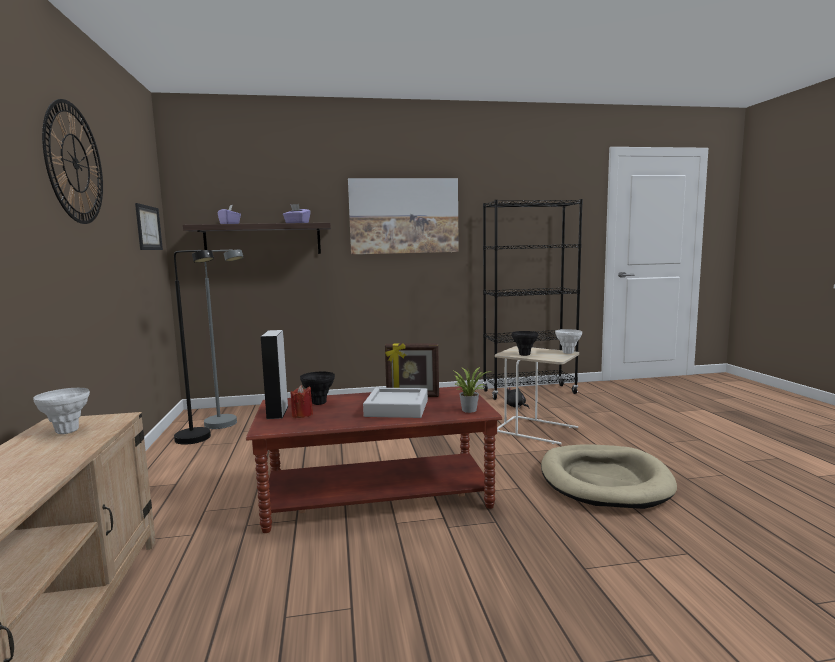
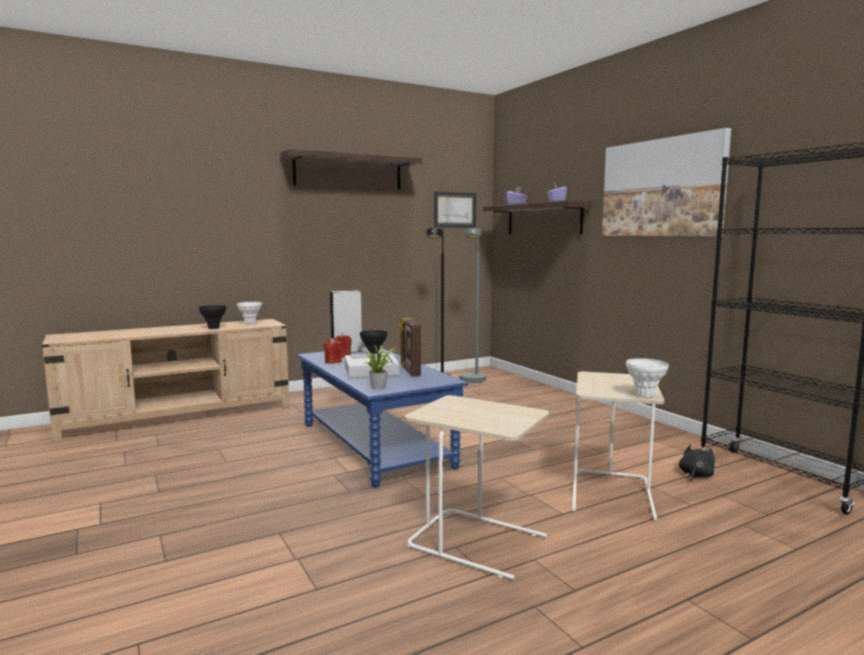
camera: 70 degrees right, 0 degrees up
wall clock [42,99,103,224] -> shelf [281,149,422,190]
brown coffee table [246,386,502,533] -> blue coffee table [296,347,468,488]
black vase [512,331,538,356] -> black vase moved to [199,305,226,329]
beige dog bed [541,444,677,509] -> beige side table [405,395,549,580]
none -> red candle [324,338,342,364]

